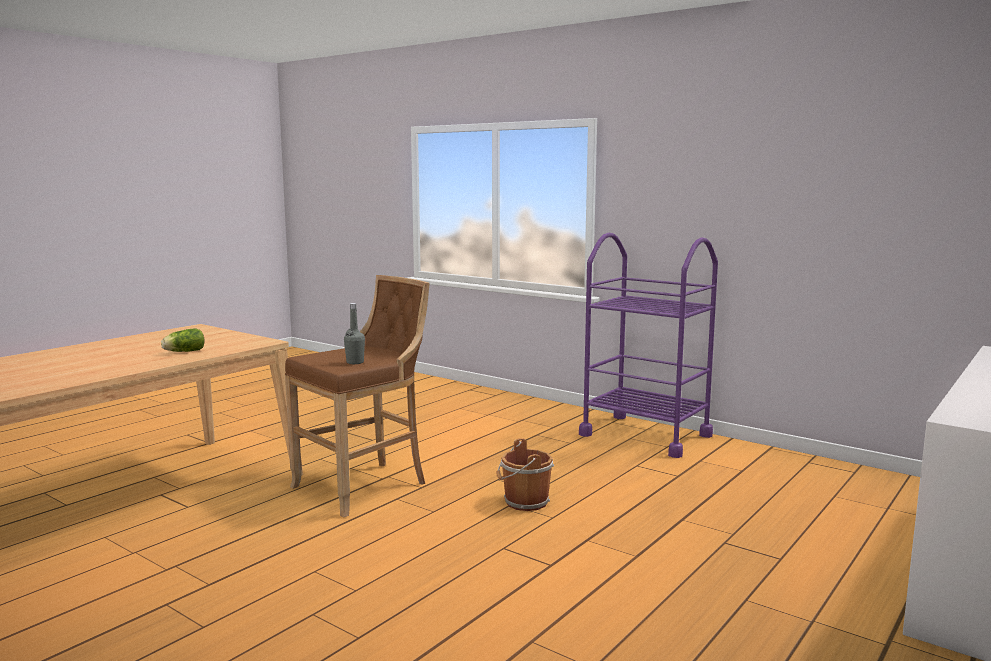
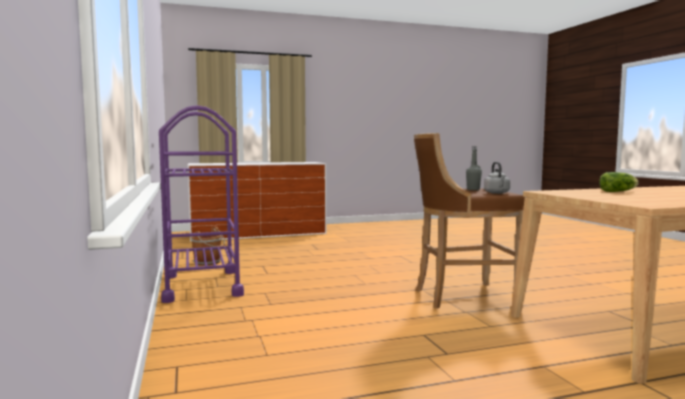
camera: 145 degrees left, 5 degrees down
brown bucket [496,438,554,511] -> brown bucket moved to [191,227,225,266]
none -> grey kettle [484,162,510,194]

